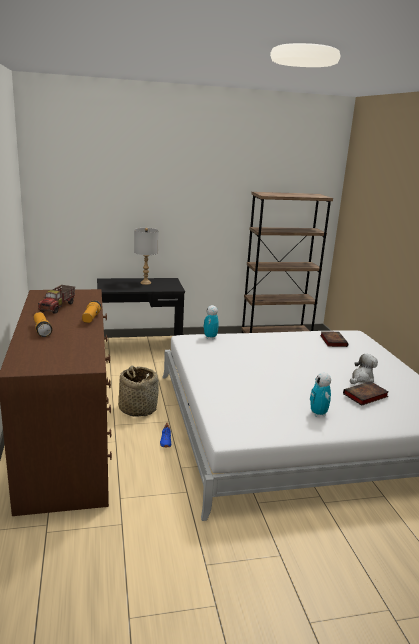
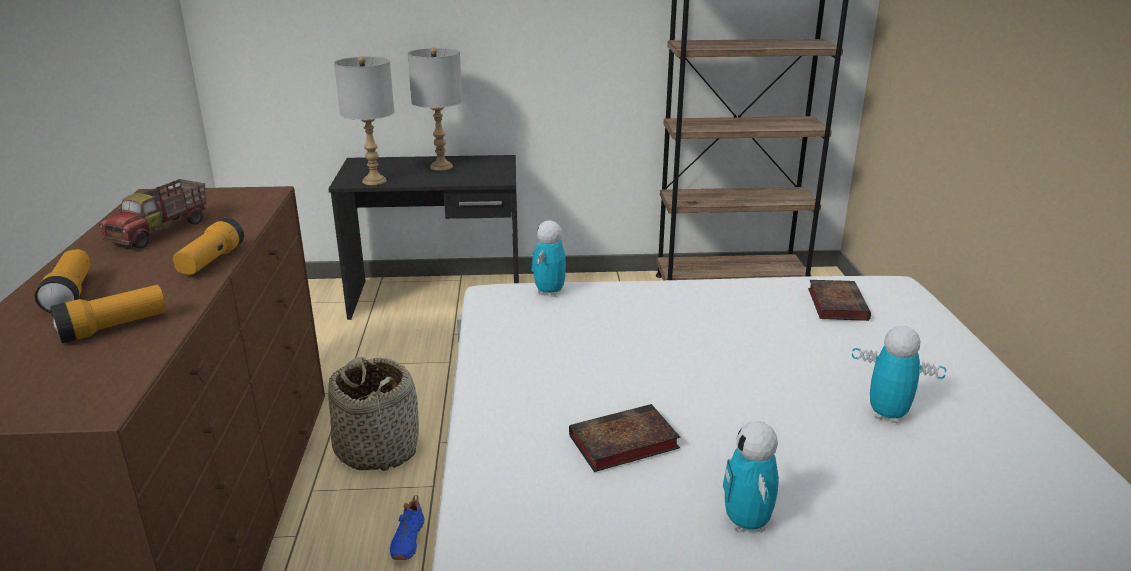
camera: 10 degrees right, 5 degrees up
book [343,381,389,406] -> book moved to [569,404,680,472]
plush toy [350,354,378,384] -> toy robot [852,326,947,423]
none -> flashlight [50,285,167,343]
none -> grey table lamp [334,56,394,185]

